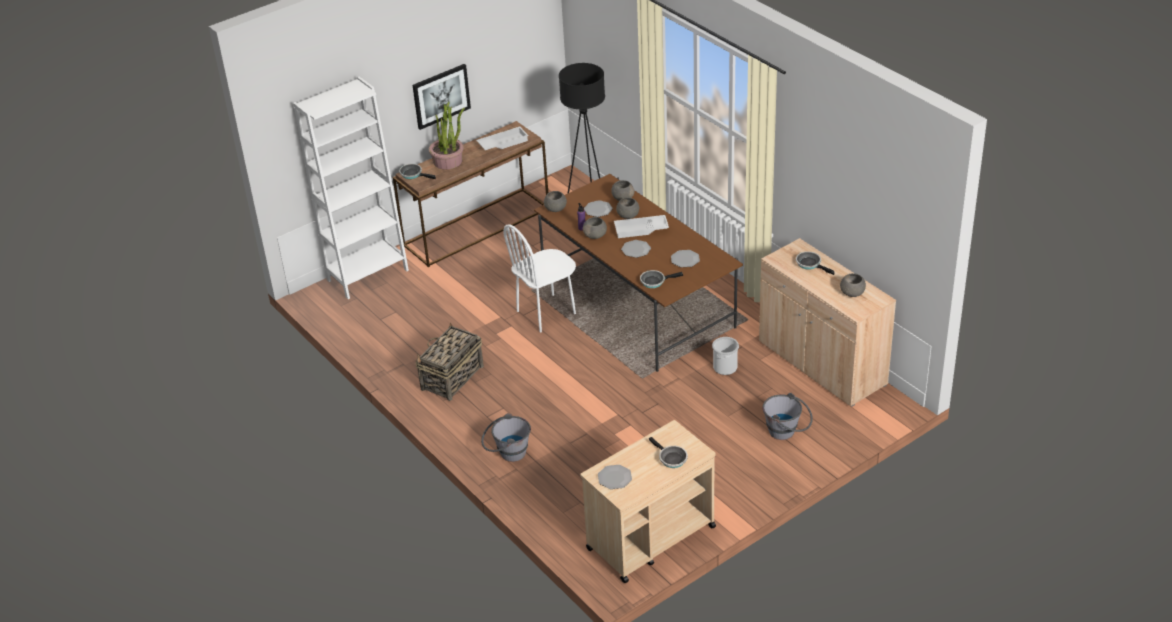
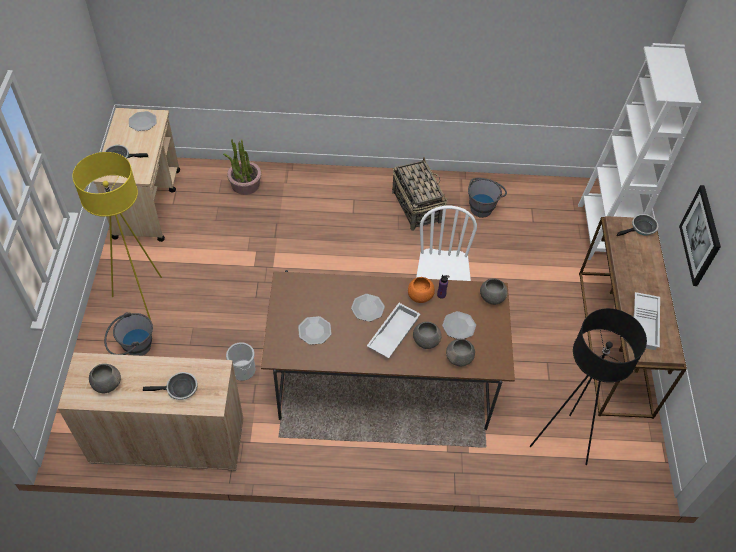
camera: 125 degrees right, 15 degrees up
potted plant [429,102,465,170] -> potted plant moved to [223,139,262,195]
grey bucket [481,413,531,462] -> grey bucket moved to [468,178,507,218]
grey bowl [583,217,607,239] -> orange bowl [408,277,435,303]
frying pan [640,270,683,288] -> none
none -> yellow floor lamp [72,152,162,320]

